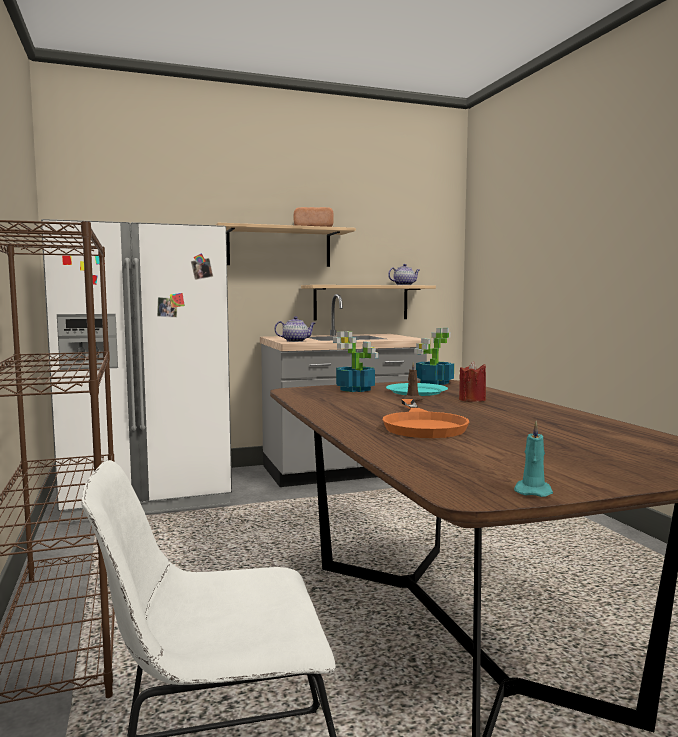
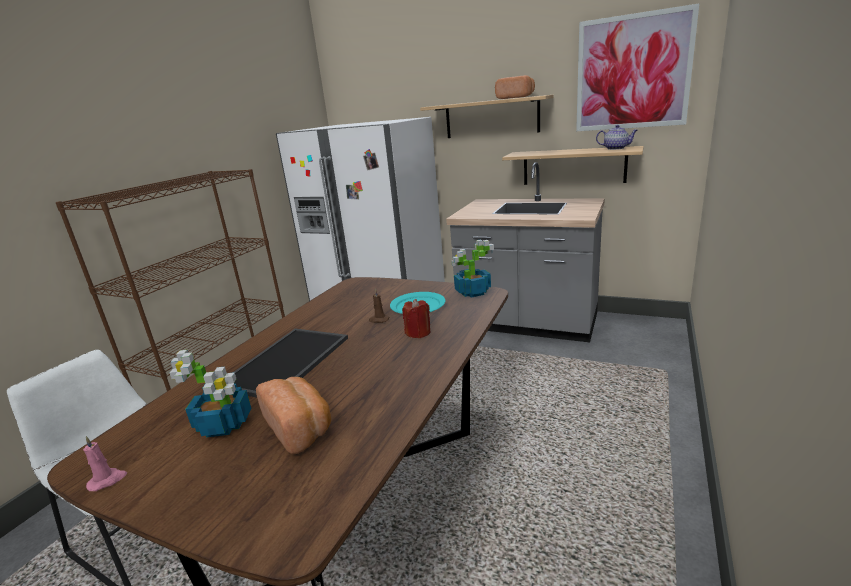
camera: 45 degrees right, 15 degrees up
teapot [274,316,315,342] -> none
potted plant [333,331,379,392] -> potted plant moved to [170,350,251,437]
orange frying pan [382,399,469,438] -> tray [234,329,348,398]
turquoise candle [514,421,553,497] -> pink candle [83,436,127,491]
none -> bread [256,377,331,454]
none -> picture [576,3,699,131]

